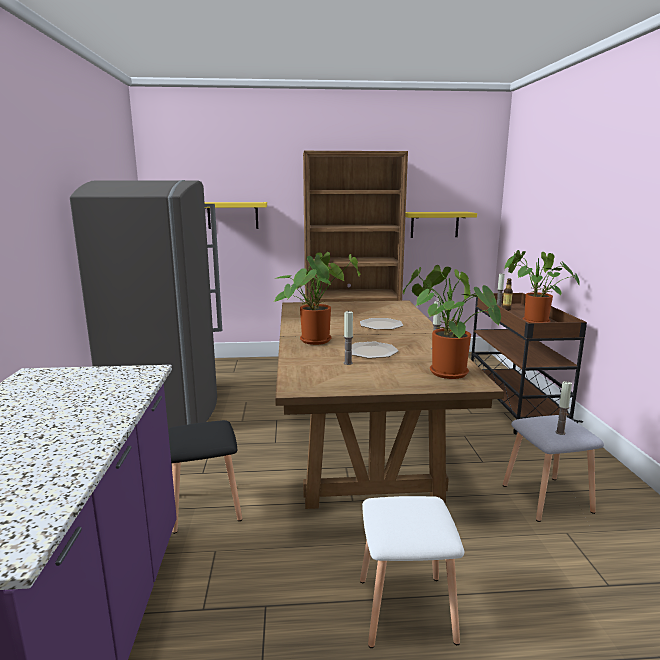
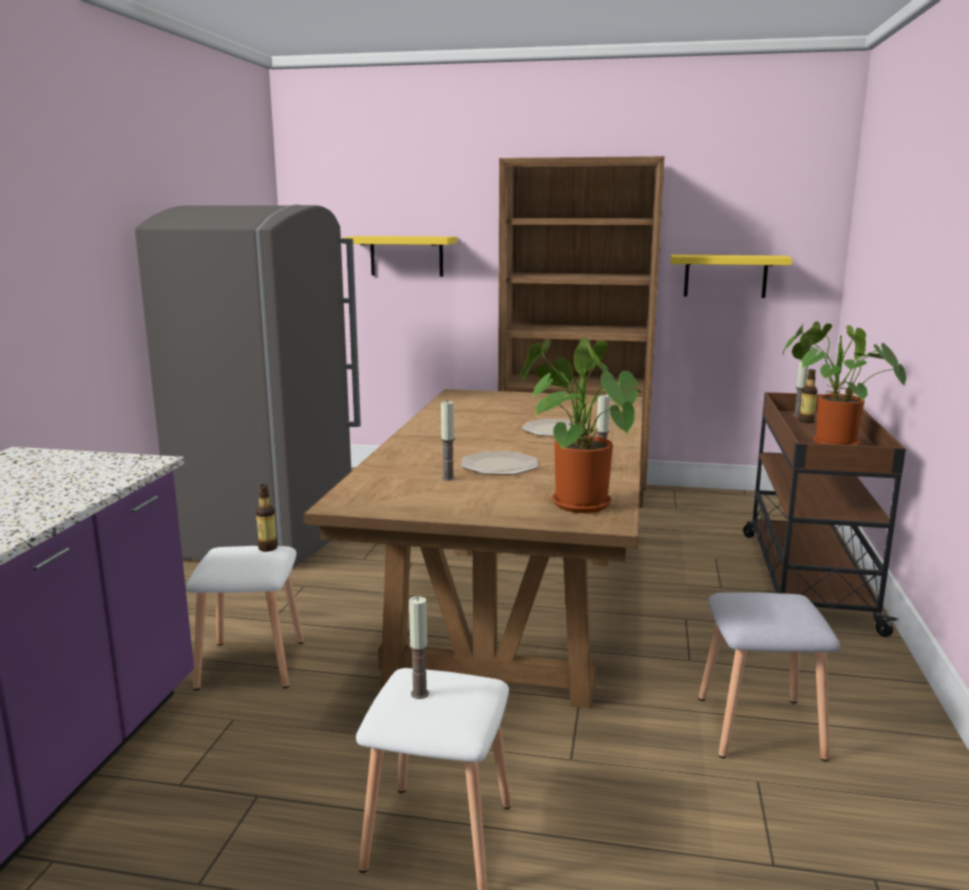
camera: 15 degrees right, 0 degrees up
black stool [168,420,242,534] -> white stool [186,546,304,690]
potted plant [274,252,361,345] -> none
candle [555,381,572,435] -> candle moved to [409,596,429,699]
none -> bottle [256,484,278,552]

